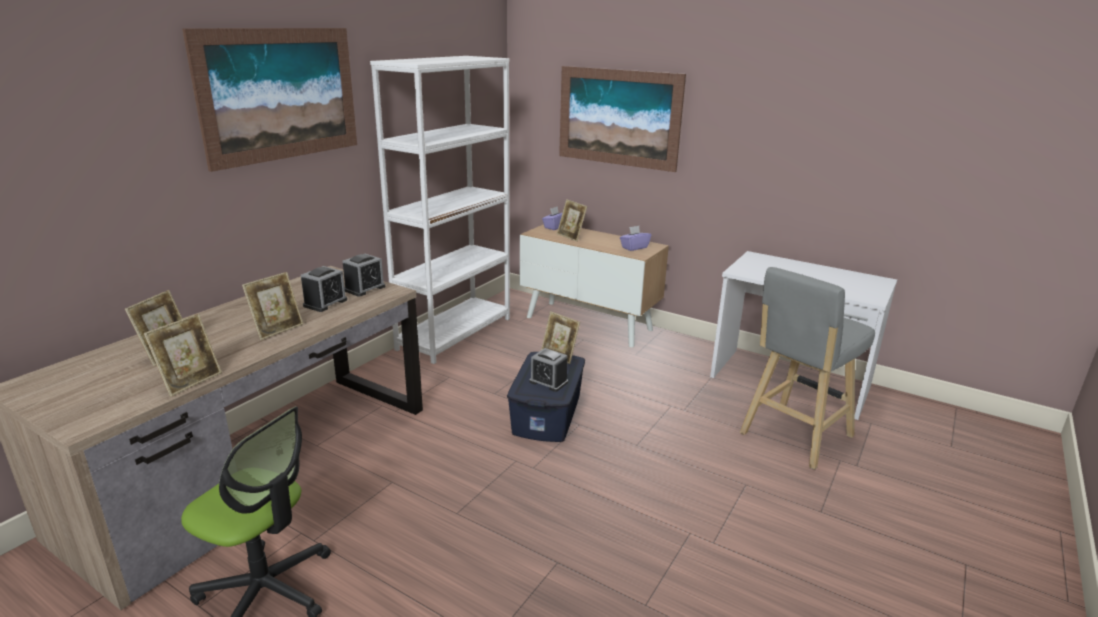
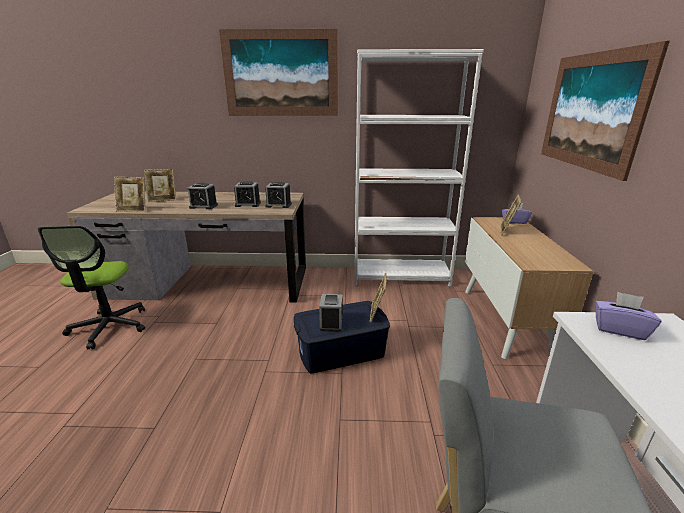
camera: 60 degrees right, 0 degrees up
picture frame [242,272,303,340] -> alarm clock [187,183,218,209]
purple tissue box [620,226,651,251] -> purple tissue box moved to [595,292,662,340]

